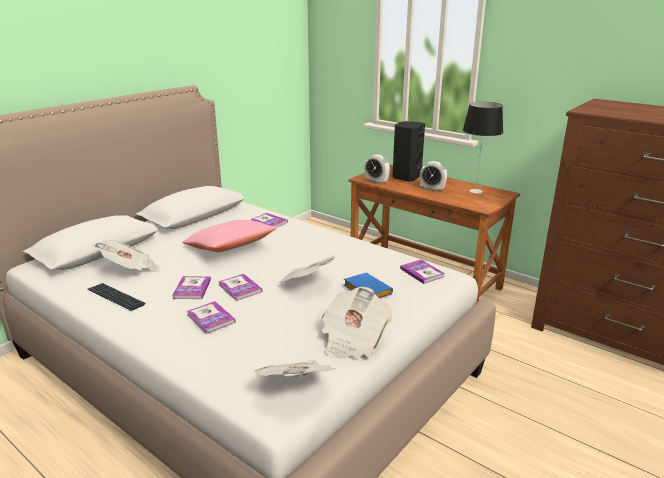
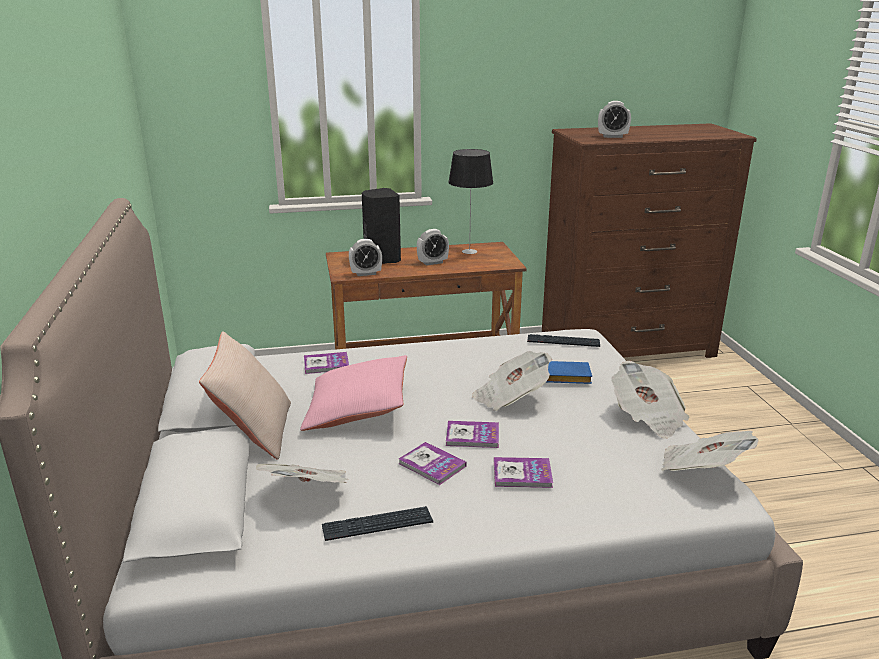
camera: 50 degrees left, 0 degrees up
book [400,259,445,284] -> keyboard [527,334,600,347]
none -> beige pillow [199,331,291,460]
none -> alarm clock [598,101,631,138]

